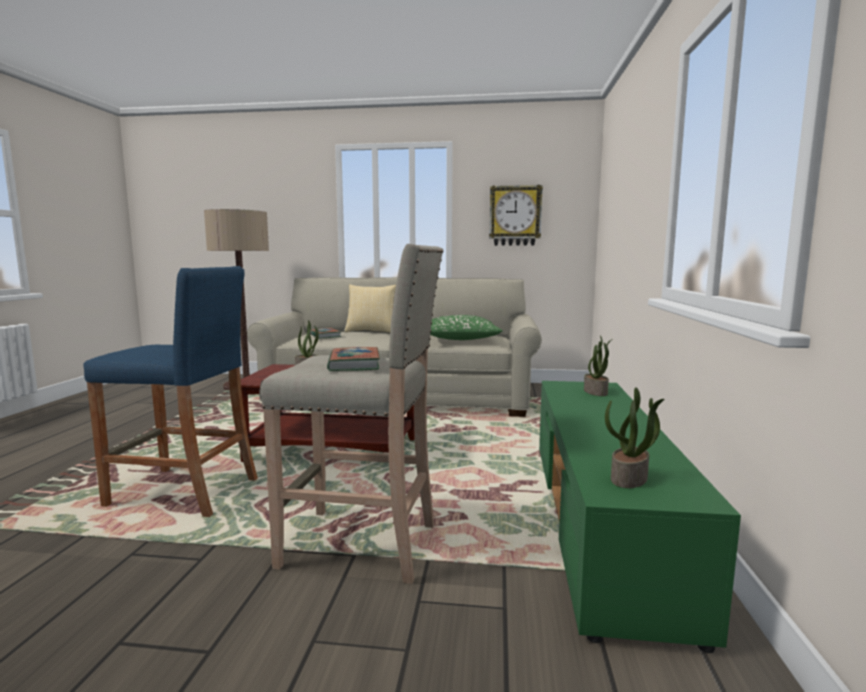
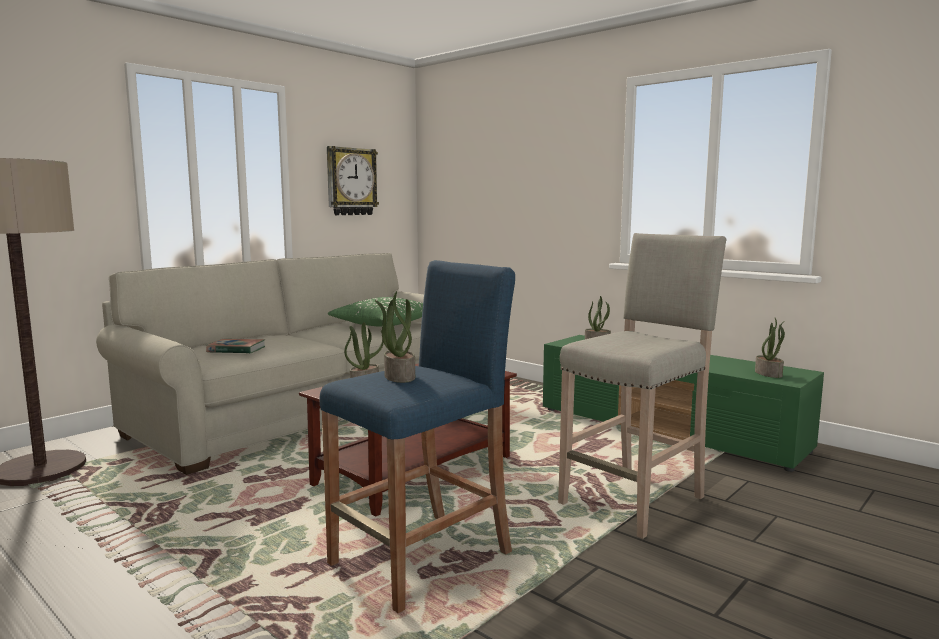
camera: 55 degrees left, 0 degrees up
book [327,347,380,371] -> none
pillow [344,284,396,333] -> none
none -> potted plant [375,291,415,383]

